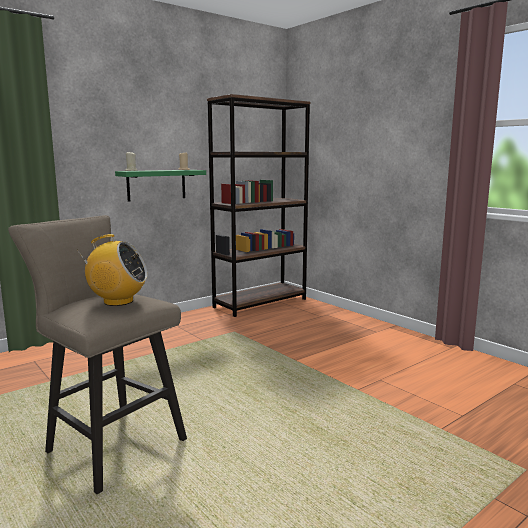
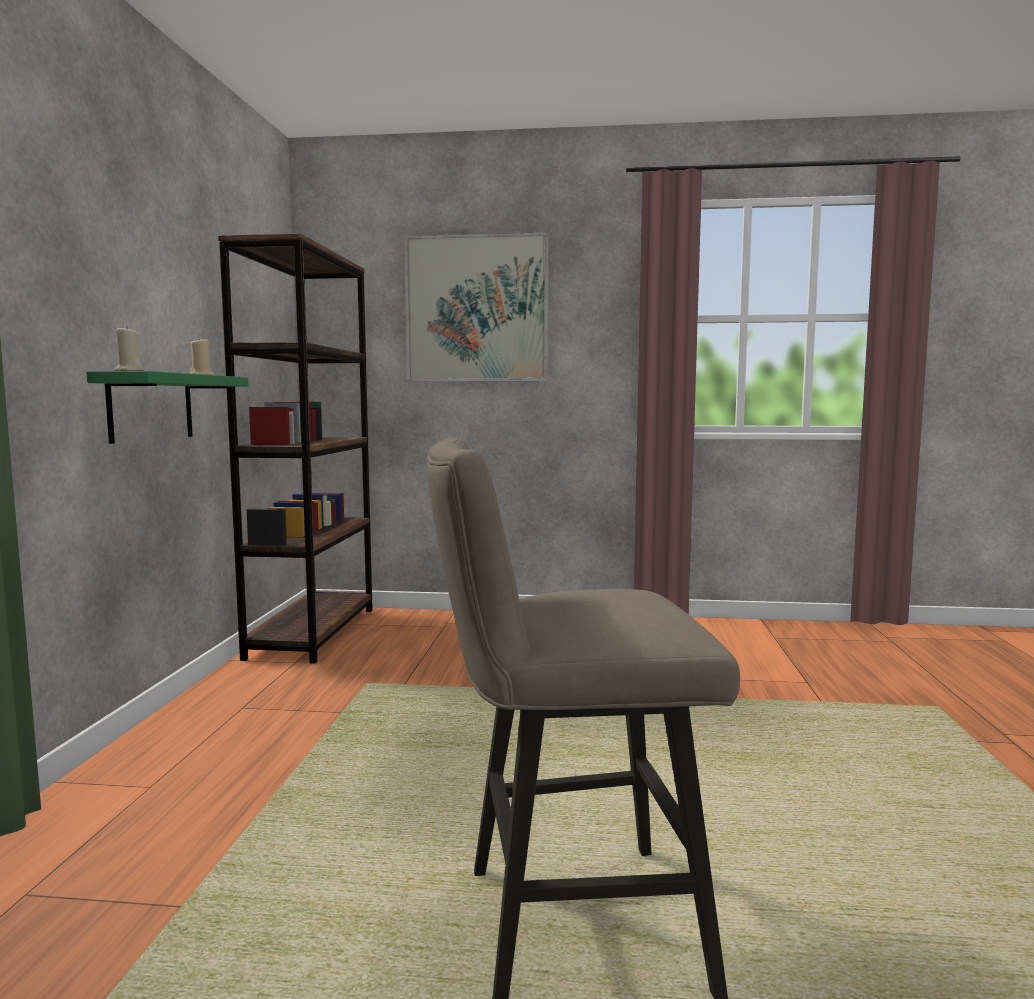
camera: 45 degrees left, 5 degrees down
radio [77,234,147,306] -> none
none -> picture [404,232,549,381]

